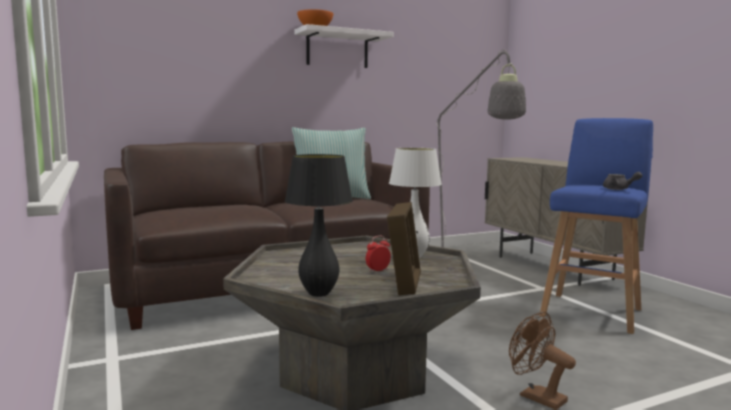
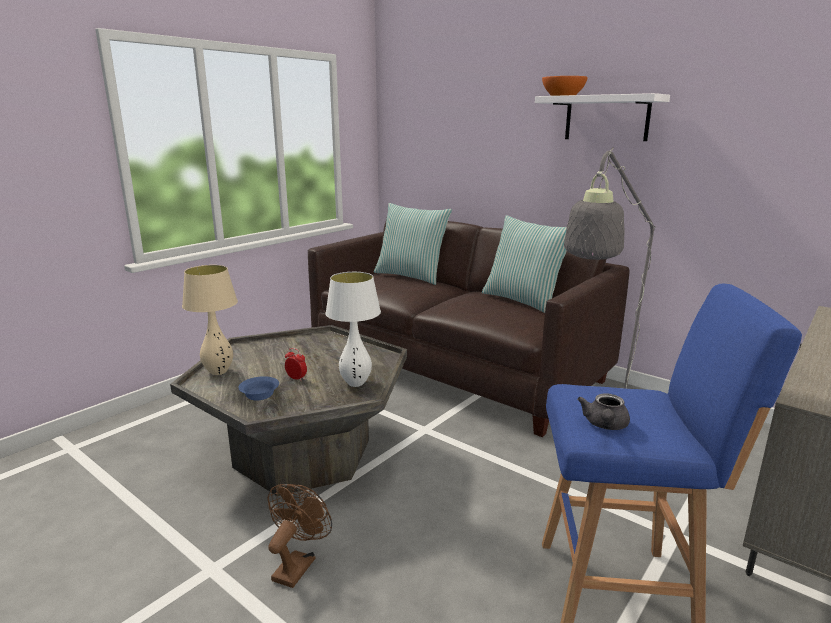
camera: 65 degrees right, 10 degrees up
black table lamp [285,154,353,297] -> beige table lamp [182,265,238,375]
picture frame [387,202,421,295] -> blue bowl [238,376,279,400]
none -> pillow [374,203,452,285]

